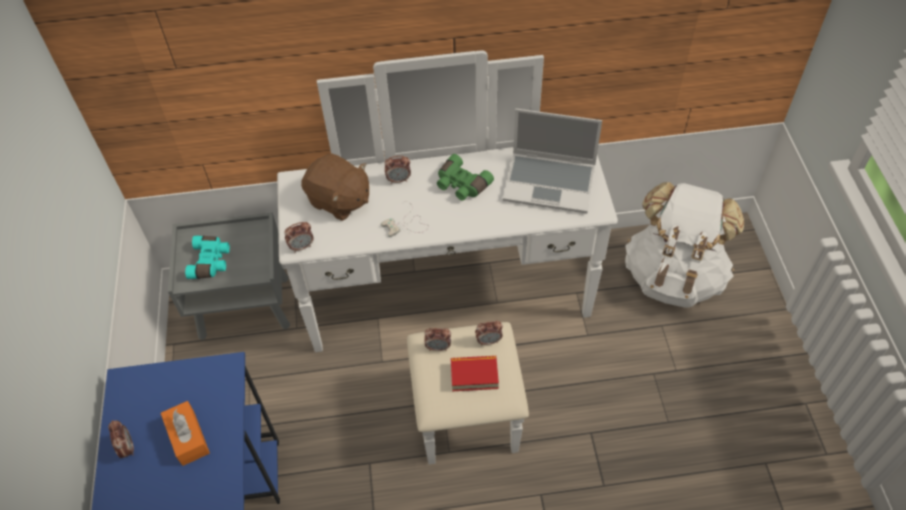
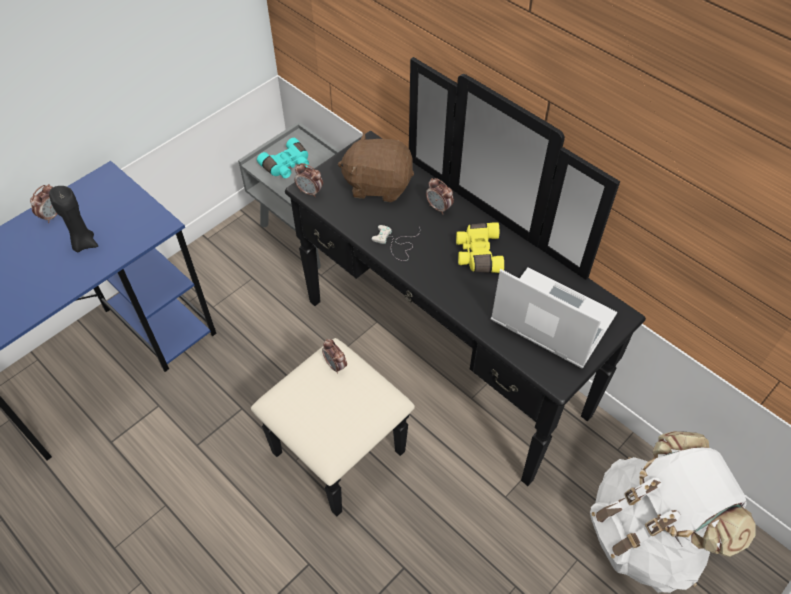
camera: 50 degrees right, 0 degrees up
orange tissue box [161,401,210,466] -> black candle [49,186,98,252]
white dresser [277,50,618,464] -> black dresser [251,57,646,517]
brown plush toy [301,153,369,221] -> brown plush toy turned 105 degrees clockwise [338,132,414,202]
green binoculars [437,154,494,201] -> yellow binoculars [456,222,504,273]
book [451,356,499,391] -> none
alarm clock [475,321,503,346] -> none
laptop [502,109,602,213] -> laptop turned 150 degrees clockwise [491,268,617,369]

